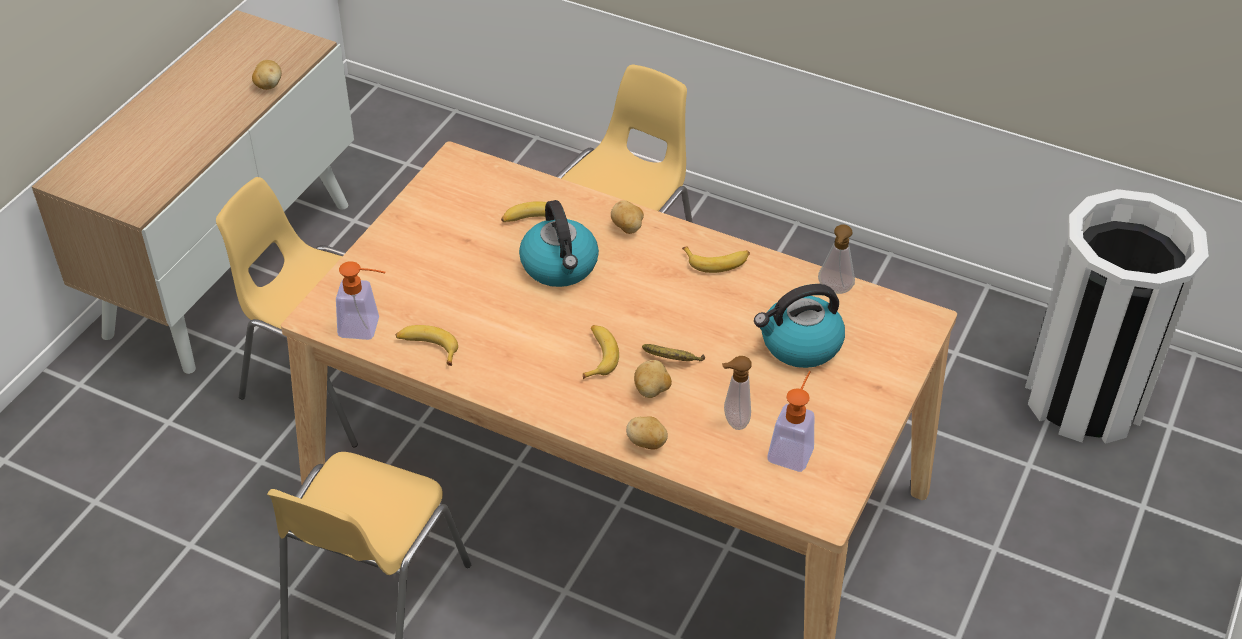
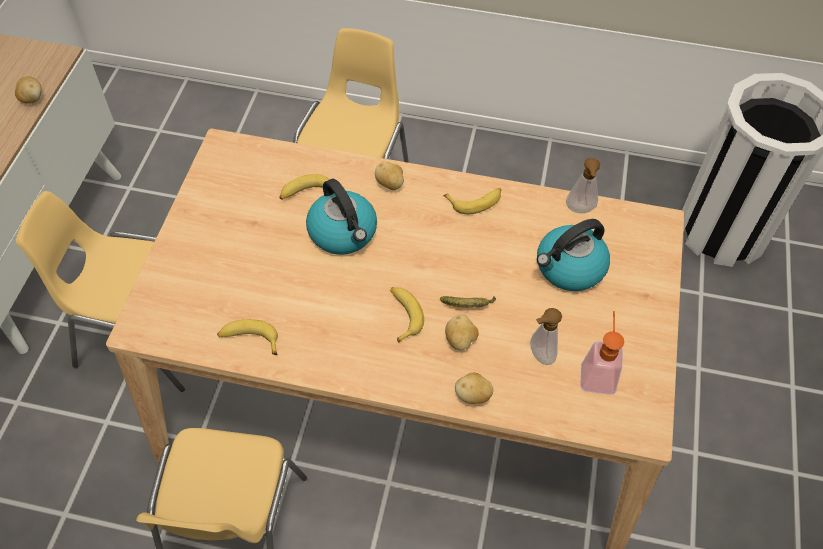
camera: 15 degrees left, 10 degrees up
soap dispenser [336,261,386,340] -> none

